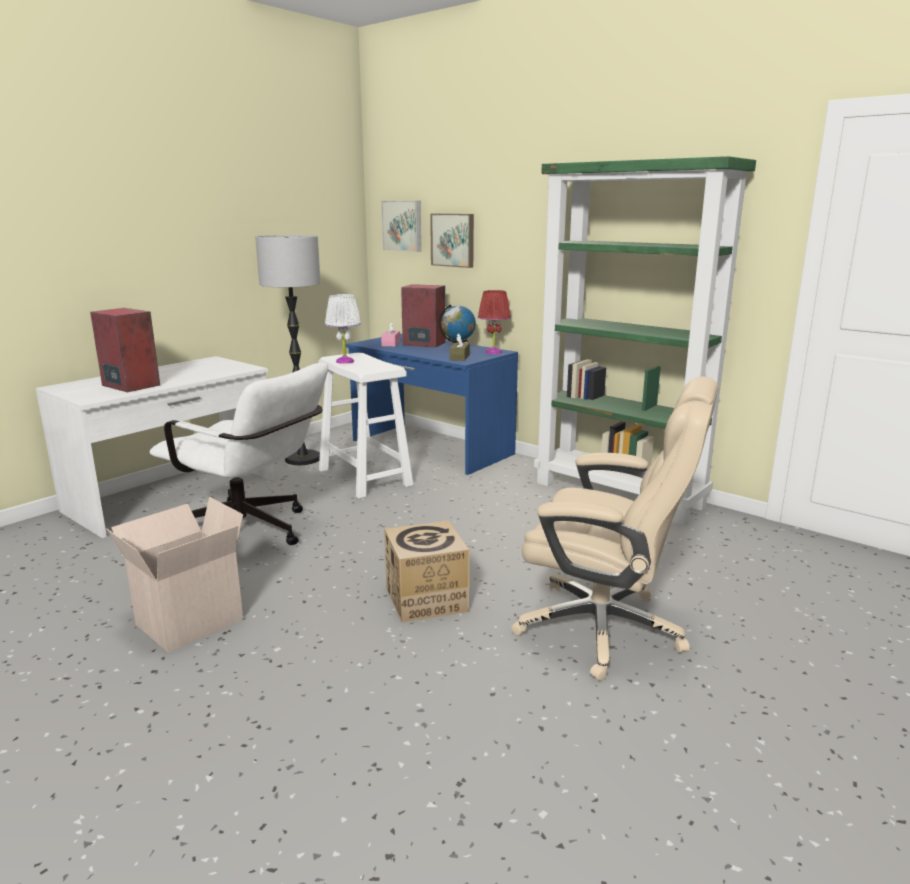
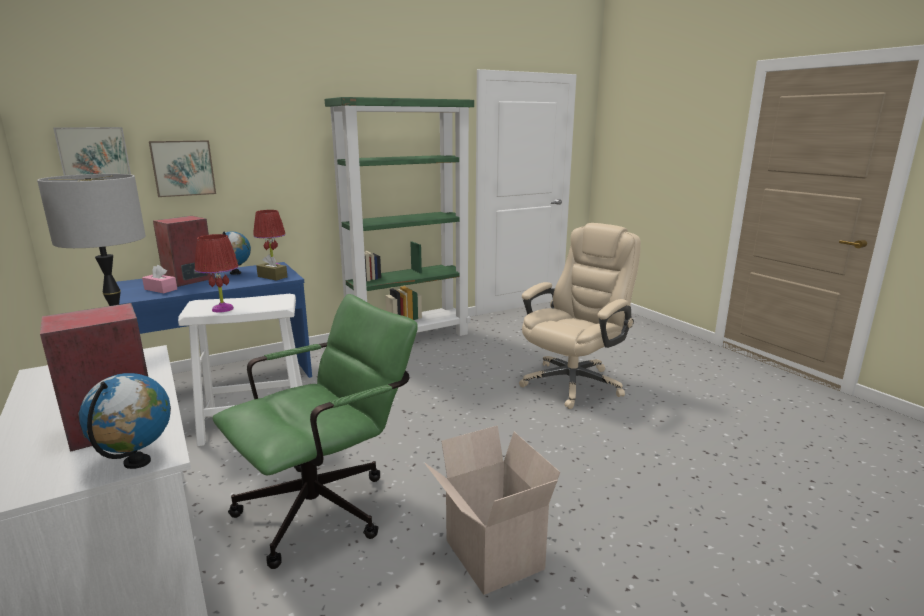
camera: 70 degrees left, 0 degrees up
white office chair [150,363,328,545] -> green office chair [213,294,418,569]
white table lamp [325,294,361,364] -> red table lamp [195,234,239,313]
cardboard box [384,521,469,623] -> none
none -> globe [79,373,171,469]

